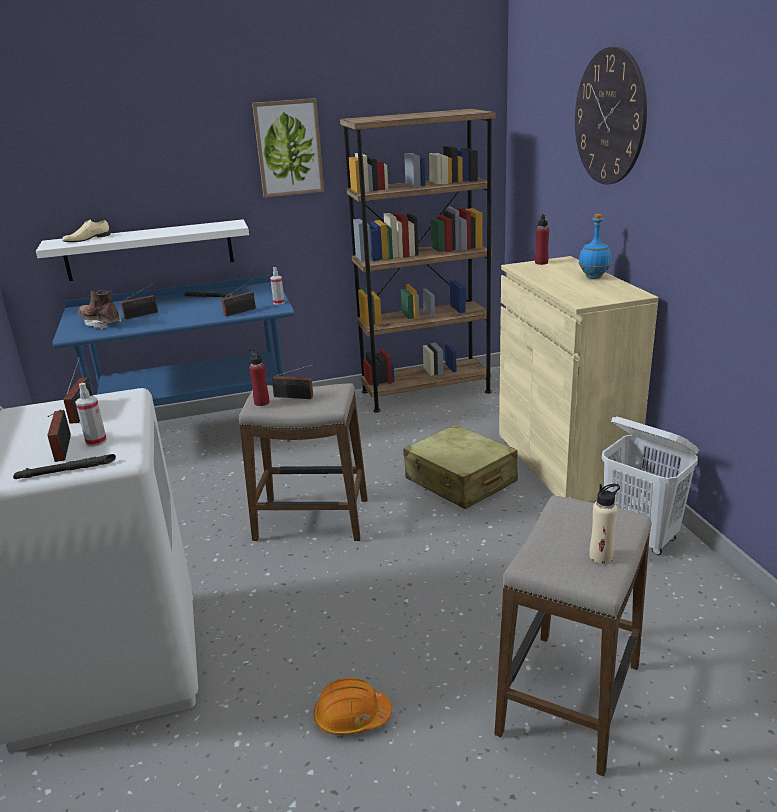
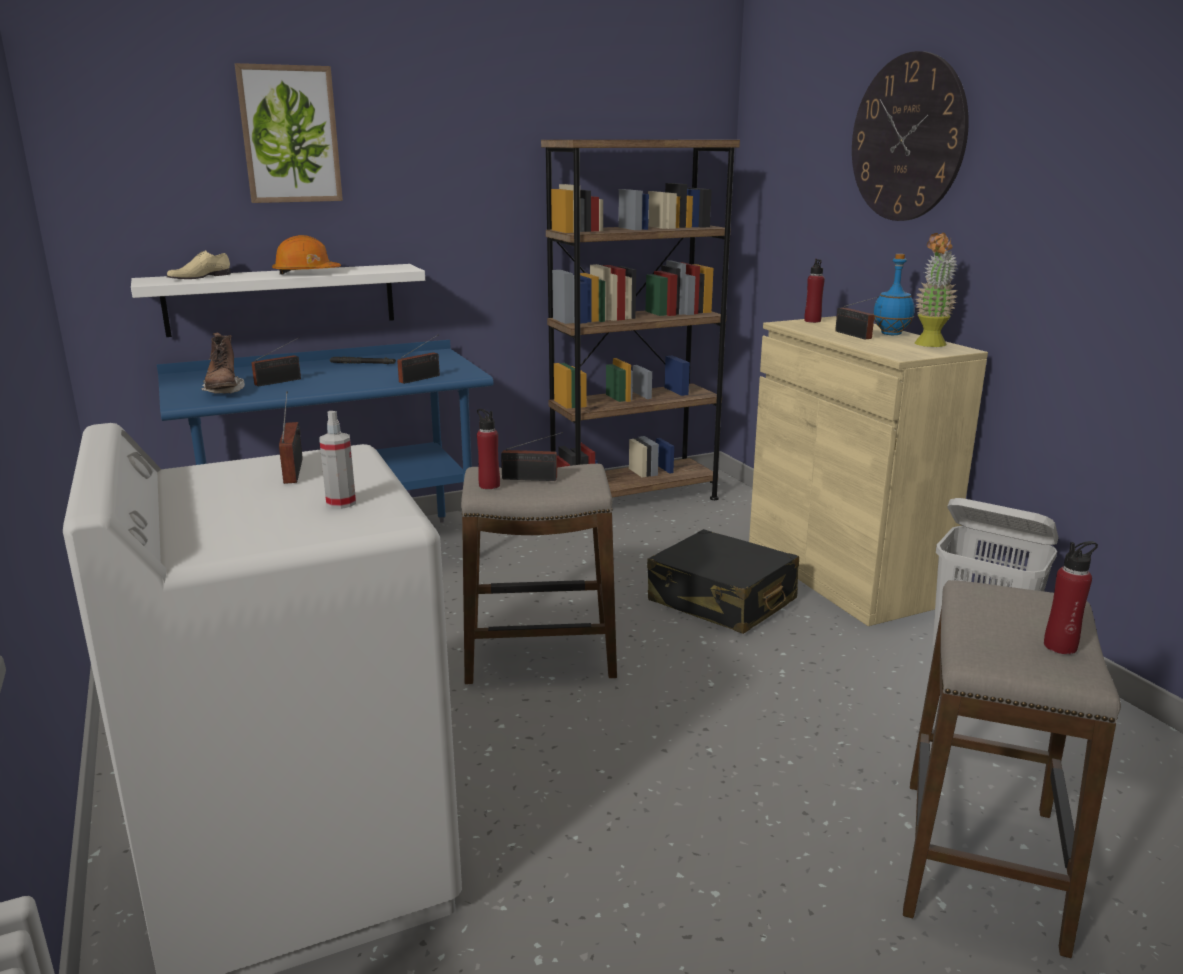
camera: 10 degrees left, 5 degrees down
black flashlight [13,454,116,479] -> none
radio [48,409,71,462] -> radio moved to [835,296,879,339]
brown boot [78,290,122,329] -> brown boot turned 135 degrees counterclockwise [201,332,245,394]
picture [252,98,324,198] -> picture moved to [235,63,343,203]
spray bottle [270,267,285,305] -> none
orange hard hat [313,678,392,735] -> orange hard hat moved to [272,235,341,275]
beige suitcase [403,424,518,509] -> black suitcase [647,529,799,634]
beige bottle [589,484,620,563] -> red bottle [1044,541,1098,654]
none -> potted plant [915,232,957,347]

